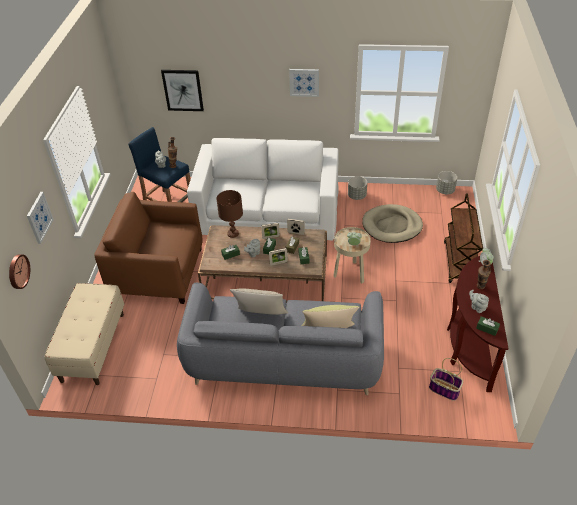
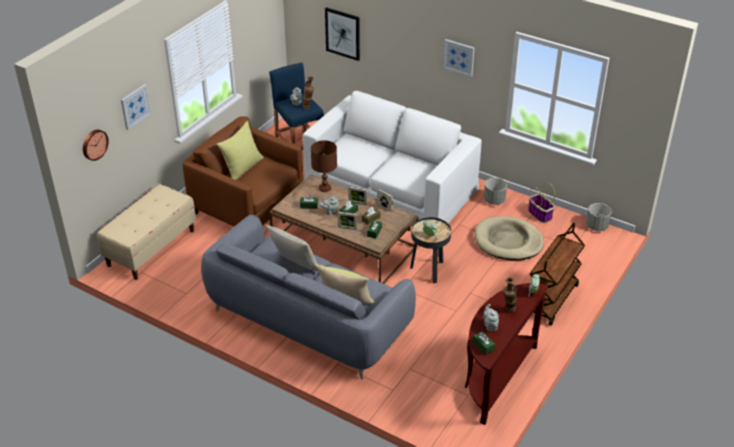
camera: 25 degrees right, 5 degrees down
beige side table [333,227,371,283] -> black side table [410,217,451,283]
basket [429,358,463,401] -> basket moved to [528,182,555,223]
none -> yellow pillow [217,121,264,180]

